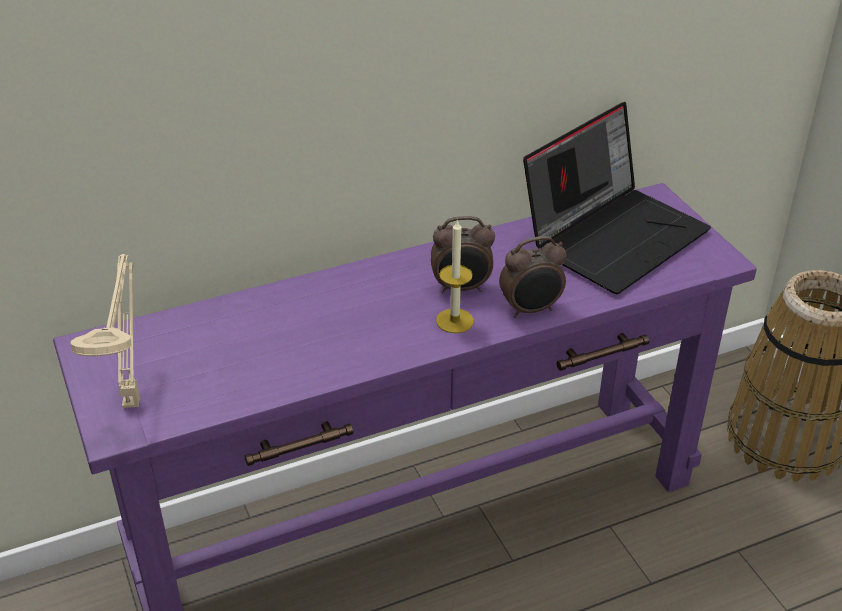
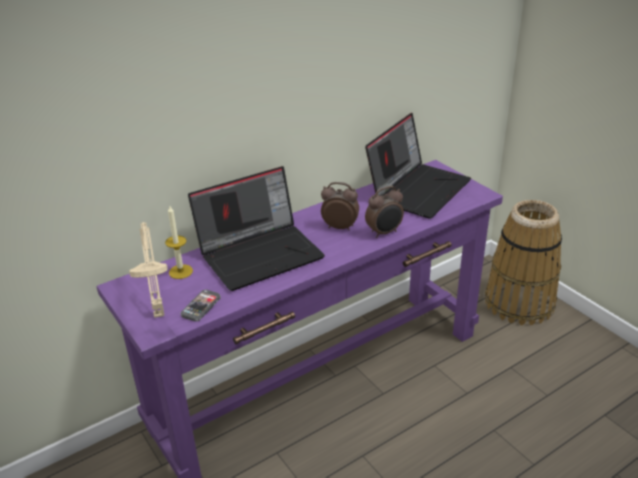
camera: 10 degrees left, 5 degrees down
alarm clock [431,216,495,293] -> alarm clock turned 150 degrees counterclockwise [321,182,359,231]
candle [436,219,474,333] -> candle moved to [165,206,193,279]
none -> phone [180,290,221,321]
none -> laptop [188,166,325,291]

